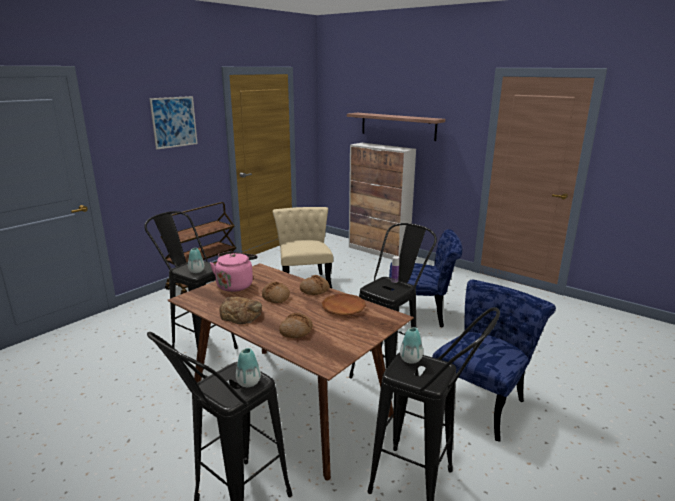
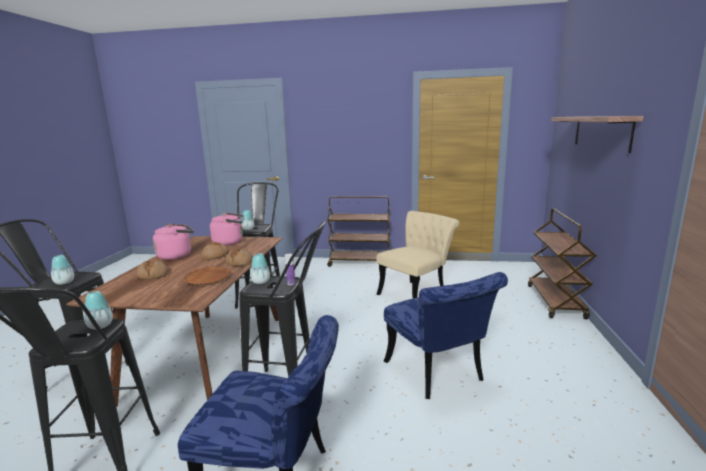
camera: 60 degrees right, 5 degrees down
picture [149,96,198,150] -> none
bread [219,297,262,324] -> pink kettle [153,224,194,260]
cabinet [349,143,416,259] -> brown cart [528,208,597,319]
none -> vase [250,253,270,284]

